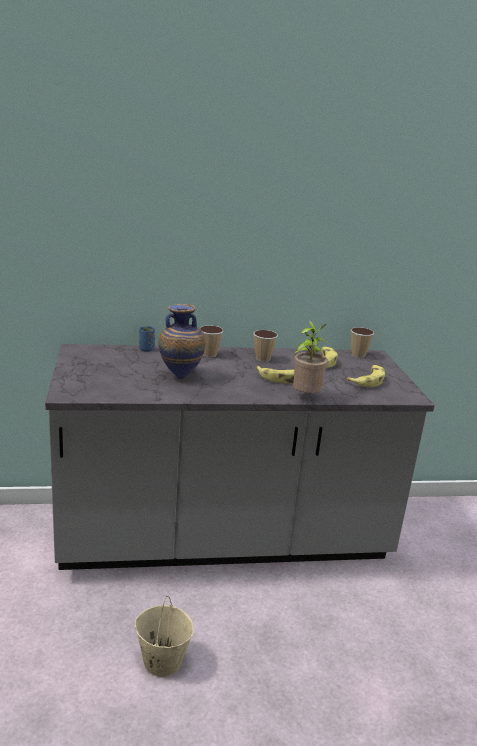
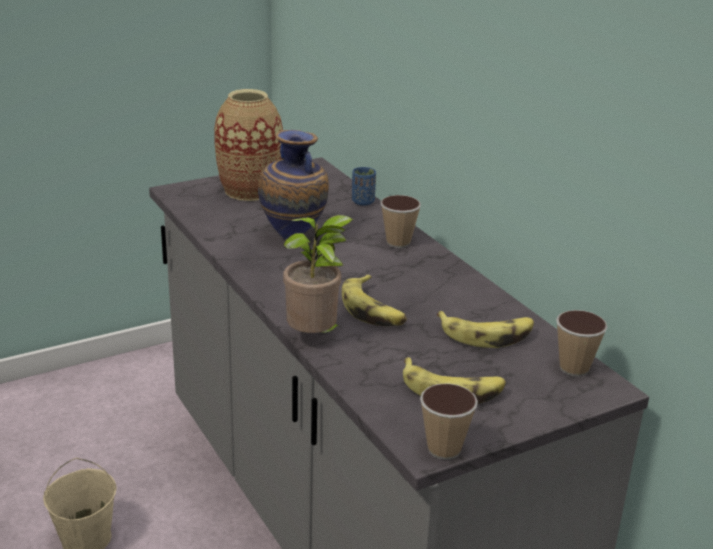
camera: 70 degrees right, 5 degrees up
cup [253,330,278,362] -> cup moved to [420,383,478,460]
none -> vase [214,89,283,201]

